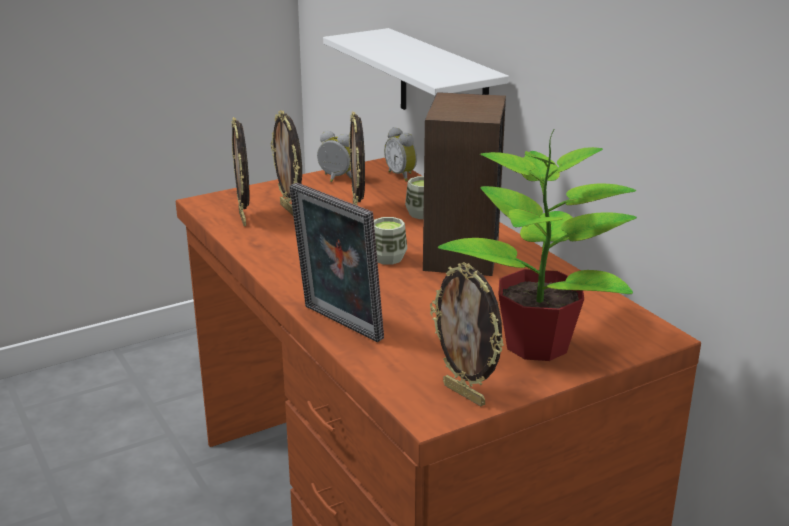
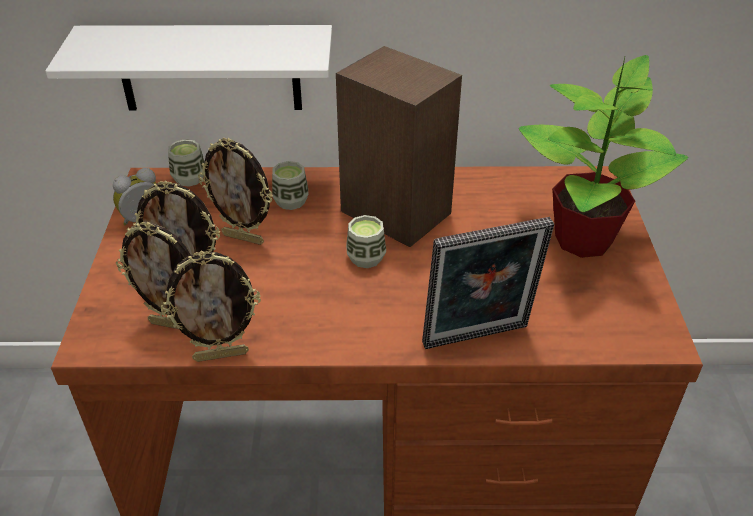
camera: 60 degrees left, 15 degrees up
alarm clock [384,127,417,181] -> cup [168,139,205,187]
picture frame [430,262,504,406] -> picture frame moved to [161,251,261,362]

